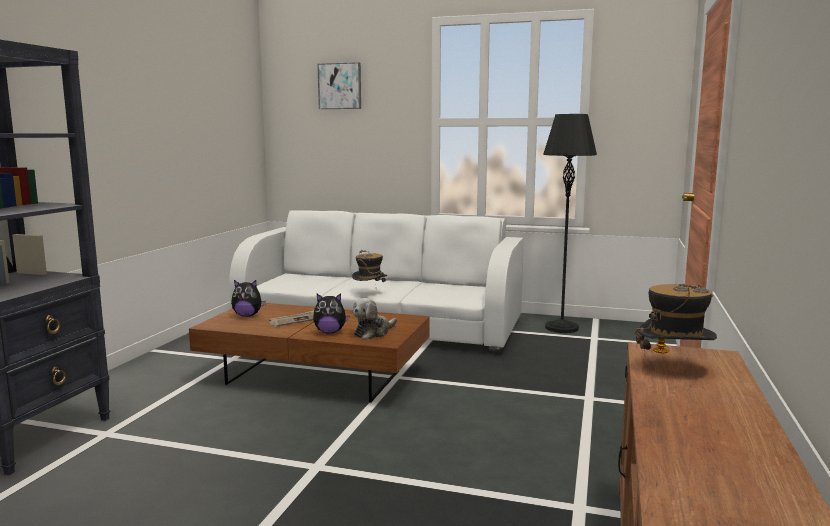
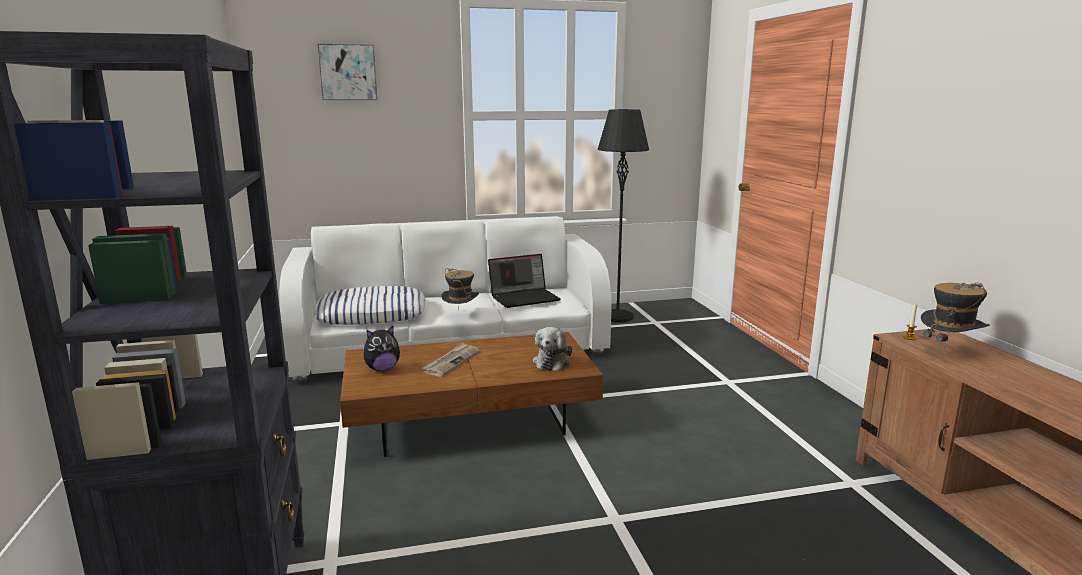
camera: 30 degrees left, 5 degrees up
plush toy [313,293,349,333] -> none
none -> pillow [314,286,425,325]
none -> laptop [488,254,560,308]

